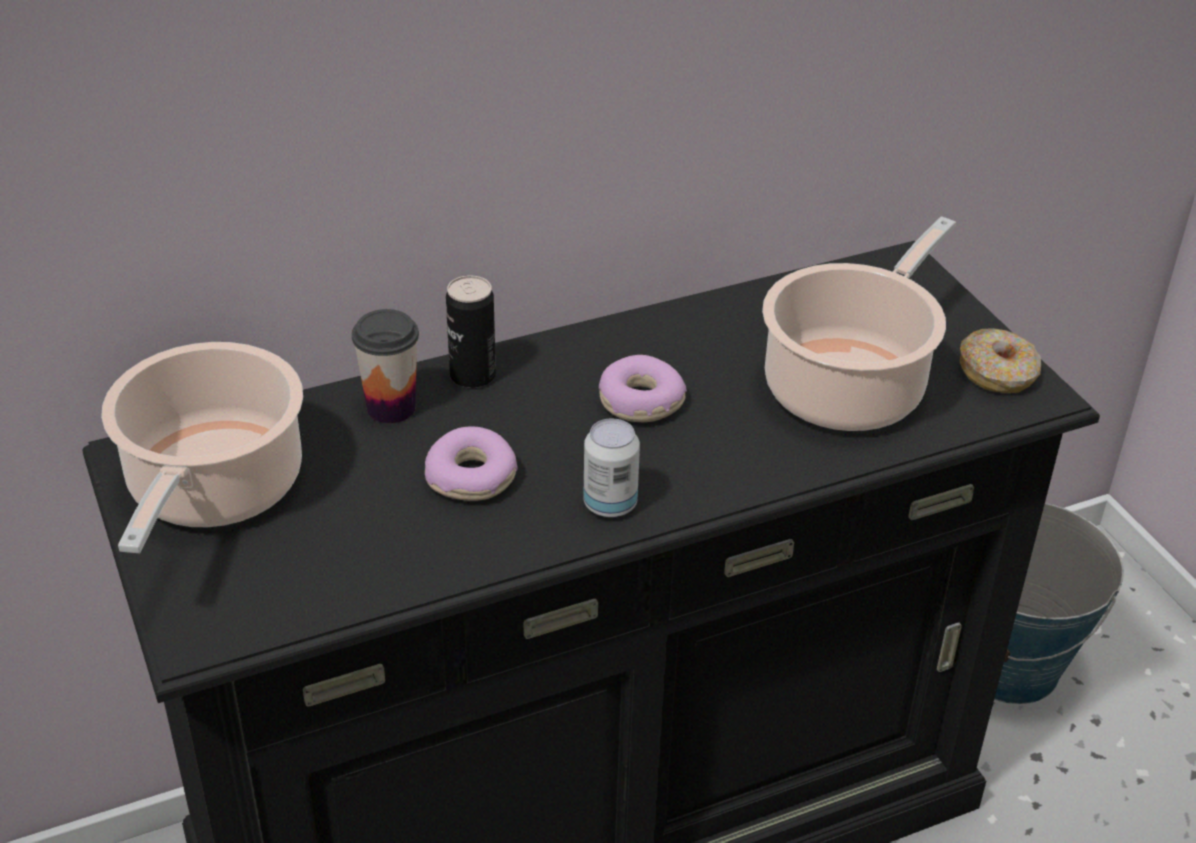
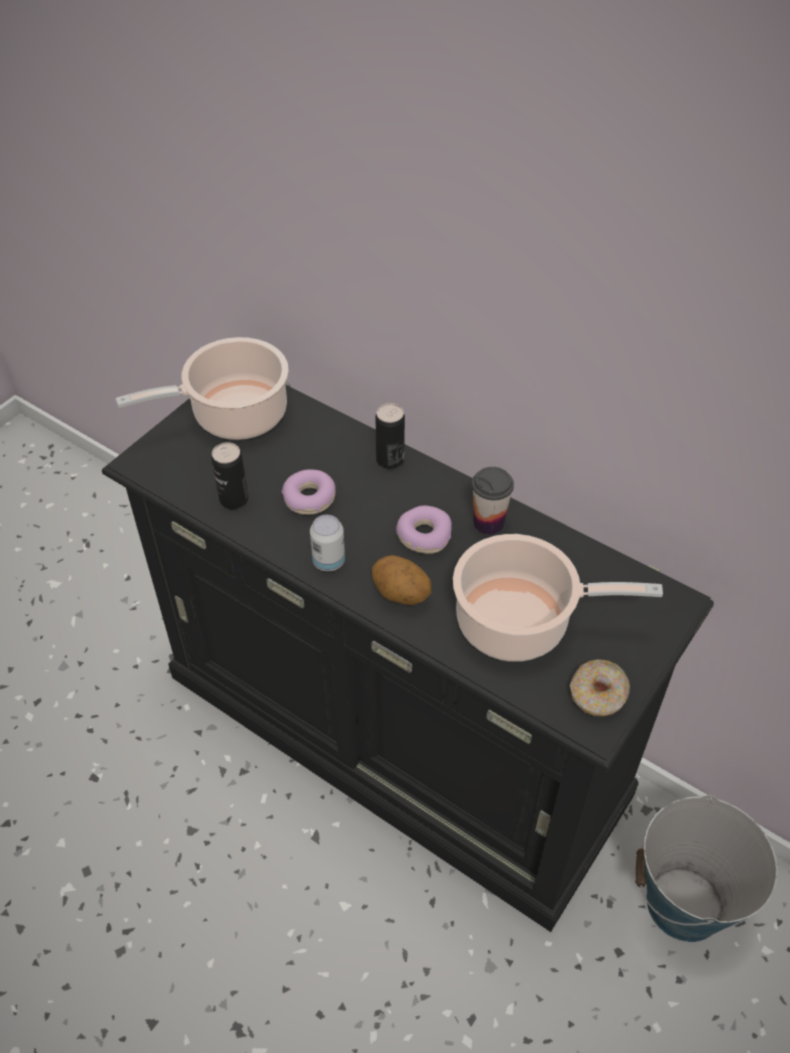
camera: 60 degrees right, 10 degrees up
cup [352,309,419,423] -> cup moved to [472,467,514,535]
none -> can [211,442,248,509]
none -> potato [372,555,432,605]

